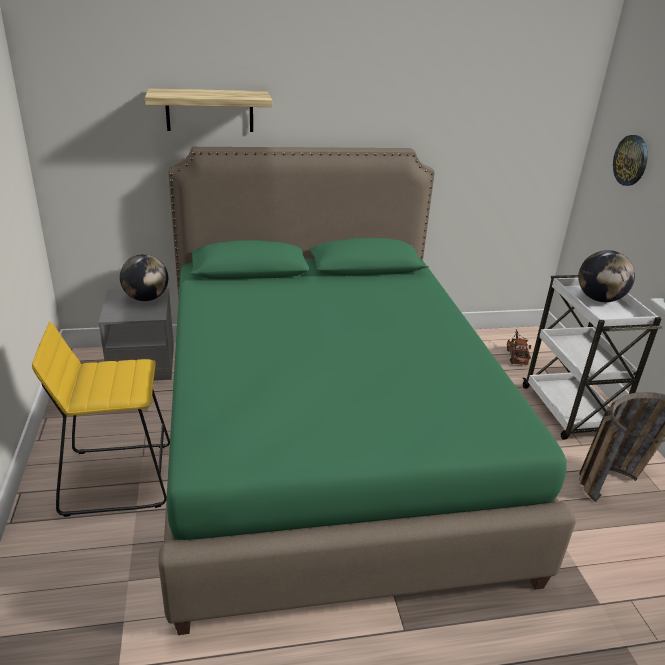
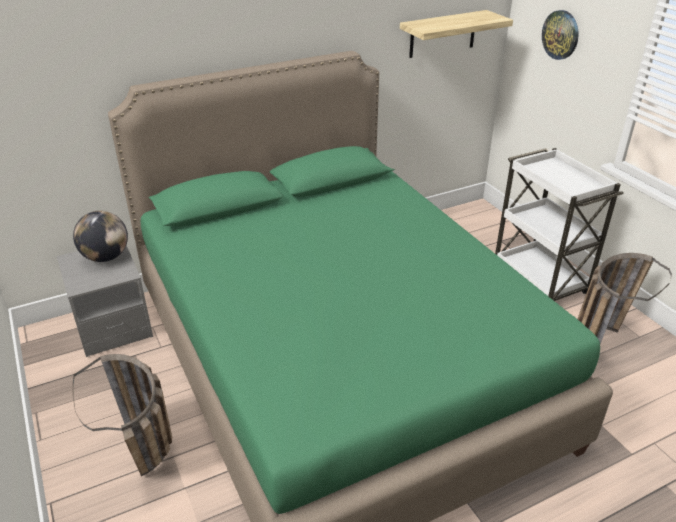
camera: 15 degrees left, 5 degrees up
yellow stool [32,322,170,517] -> basket [73,354,172,476]
shelf [145,88,272,132] -> shelf moved to [400,10,513,58]
toy truck [507,329,531,365] -> none
globe [578,250,635,302] -> none

